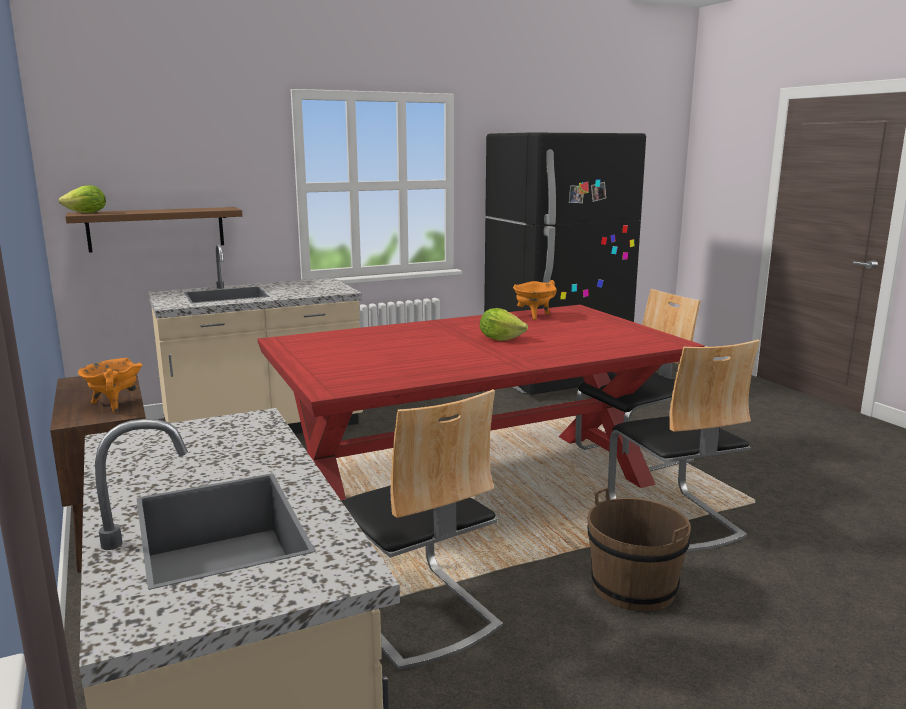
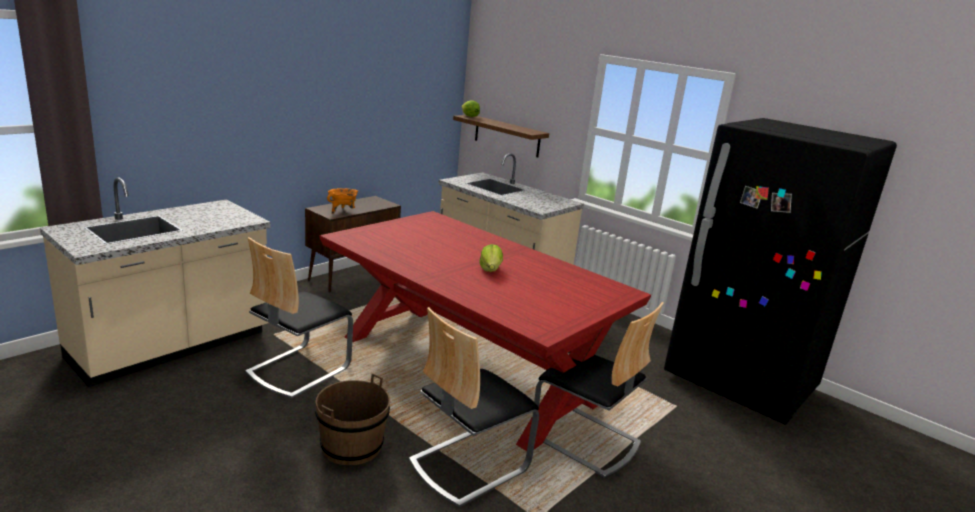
camera: 65 degrees right, 5 degrees up
orange cooking pot [513,280,556,320] -> none

